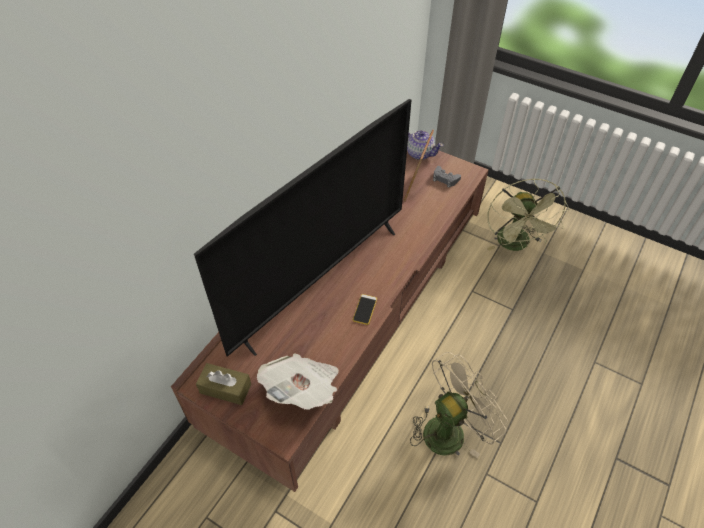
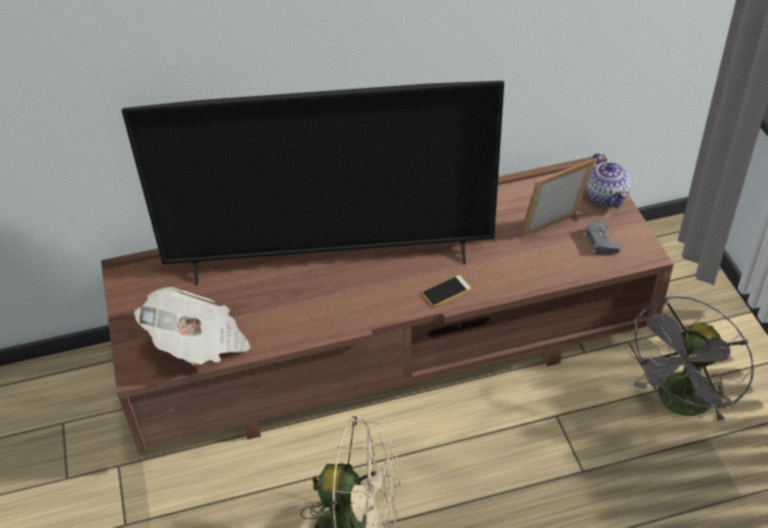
camera: 45 degrees right, 5 degrees down
brown tissue box [196,363,251,405] -> none
phone [352,294,377,325] -> phone moved to [422,275,471,307]
green fan [487,178,569,251] -> grey fan [625,296,754,423]

